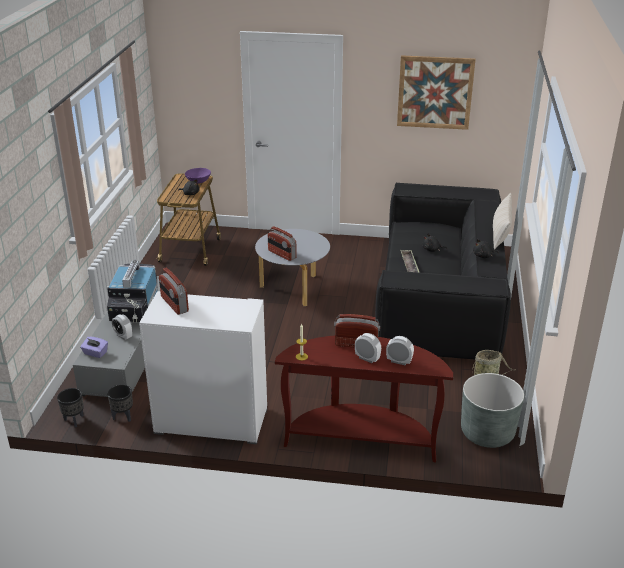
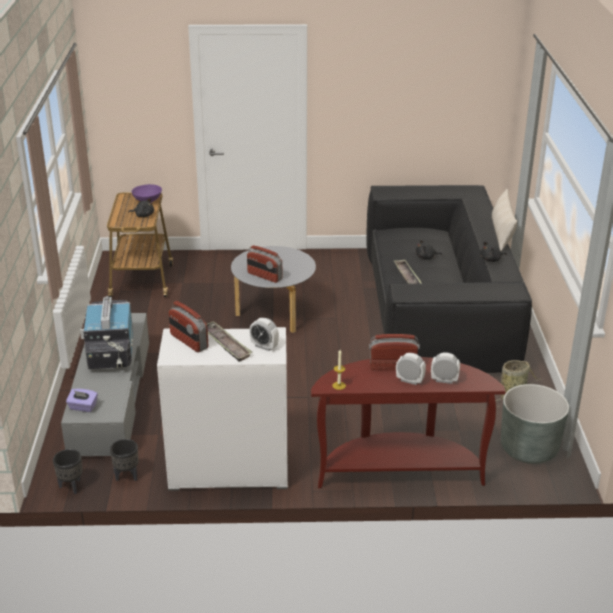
camera: 10 degrees left, 0 degrees up
alarm clock [112,314,132,340] -> alarm clock moved to [249,318,279,351]
picture [397,55,476,130] -> none
none -> tray [207,321,252,362]

